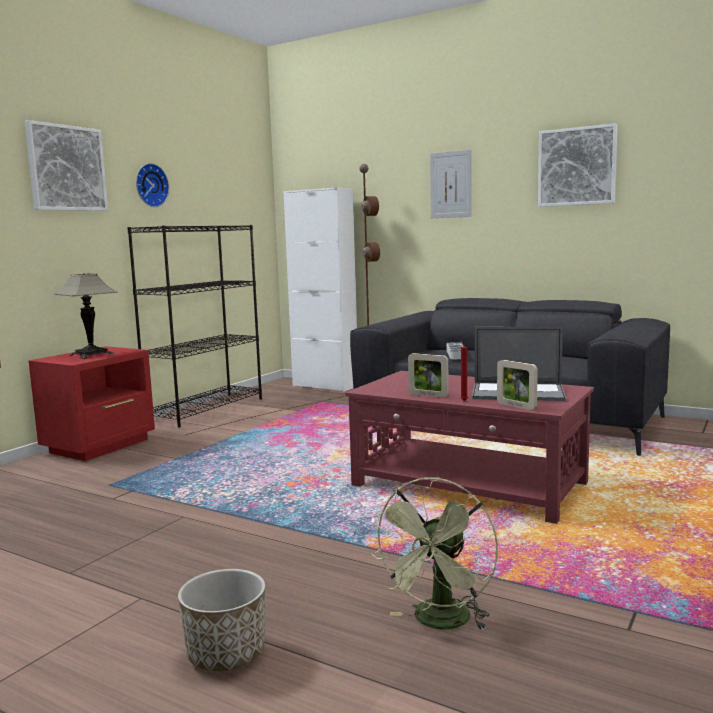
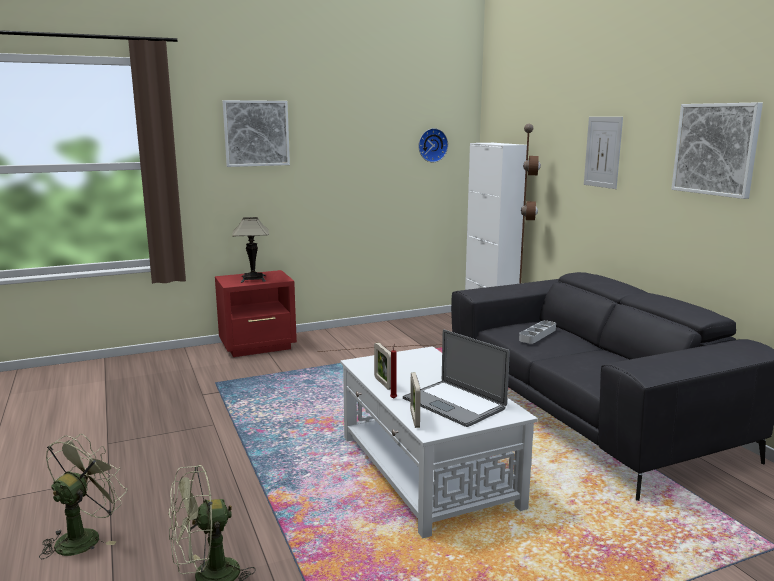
camera: 35 degrees right, 5 degrees up
black bookcase [127,225,262,427] -> none
wall clock [136,163,169,207] -> wall clock moved to [418,128,448,162]
planter [178,569,265,671] -> green fan [39,434,127,559]
red coffee table [345,371,594,524] -> white coffee table [340,346,538,538]

